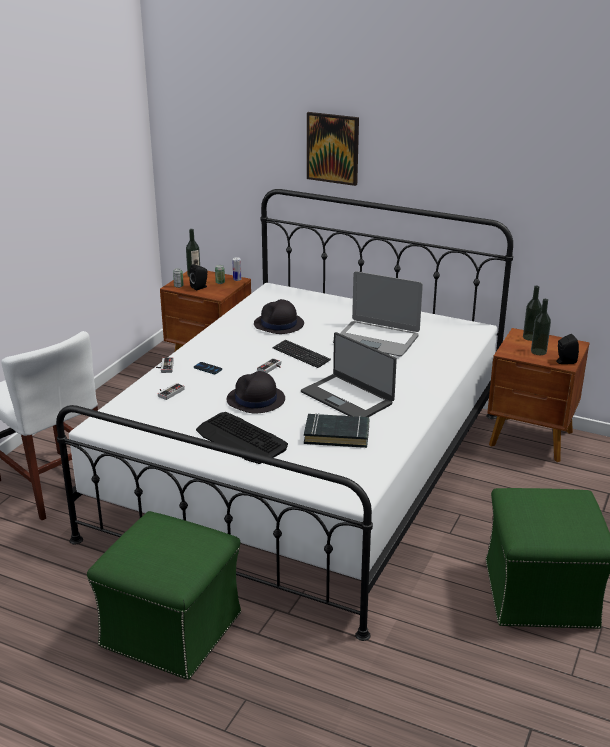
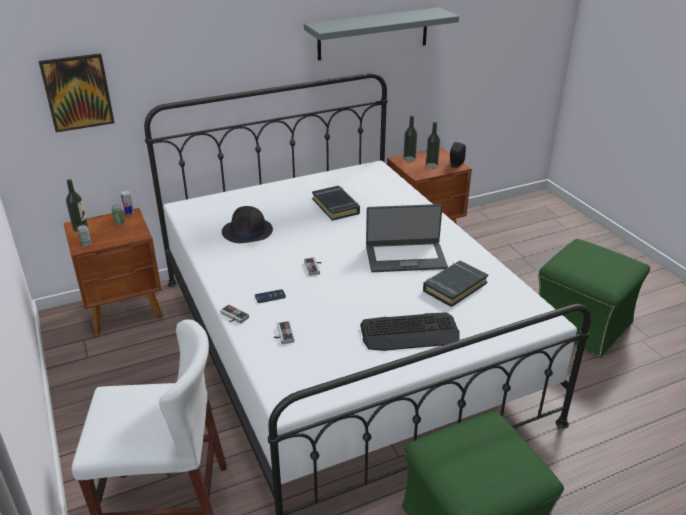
camera: 50 degrees left, 5 degrees up
black speaker [189,265,207,290] -> none
black hat [227,371,285,413] -> none
keyboard [273,340,331,368] -> none
picture [307,112,359,186] -> picture moved to [39,53,114,132]
laptop [333,271,423,356] -> black book [312,186,360,221]
none -> grey shelf [304,7,459,60]

